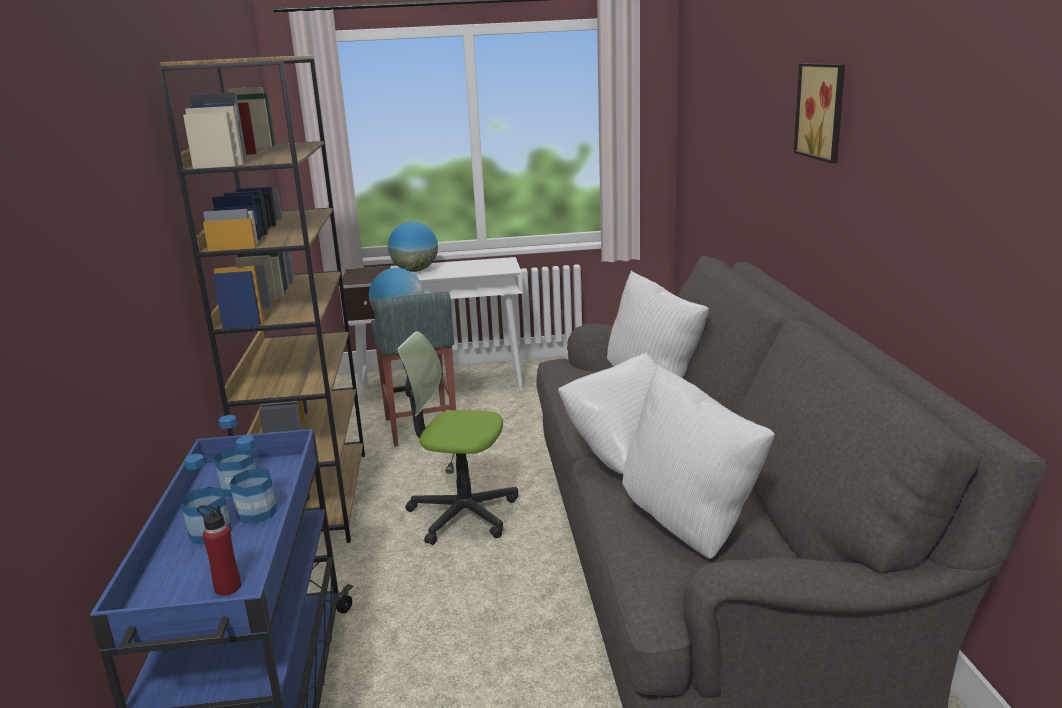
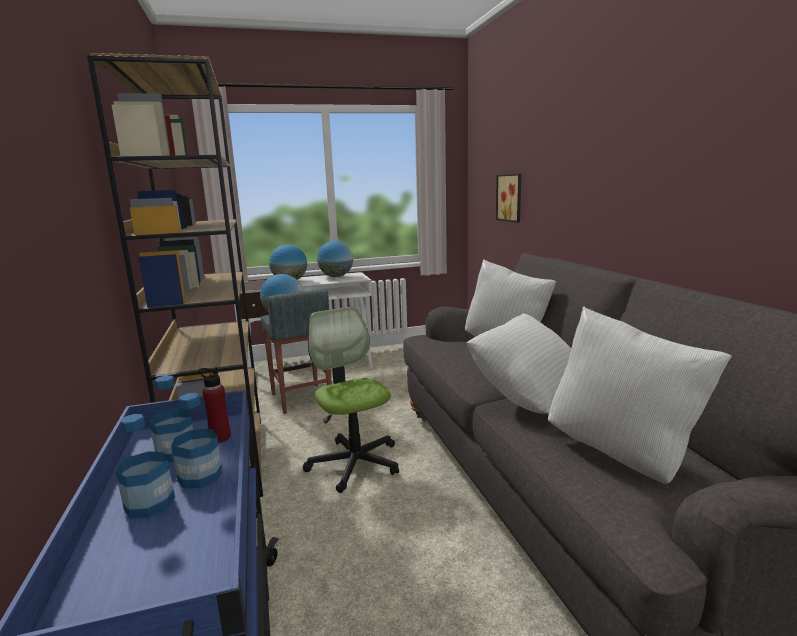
camera: 10 degrees left, 5 degrees down
red bottle [197,505,241,596] -> red bottle moved to [199,367,231,443]
office chair [397,331,518,545] -> office chair turned 60 degrees clockwise [303,307,399,493]
picture [794,63,845,163] -> picture moved to [496,174,521,223]
none -> globe [317,241,353,277]

